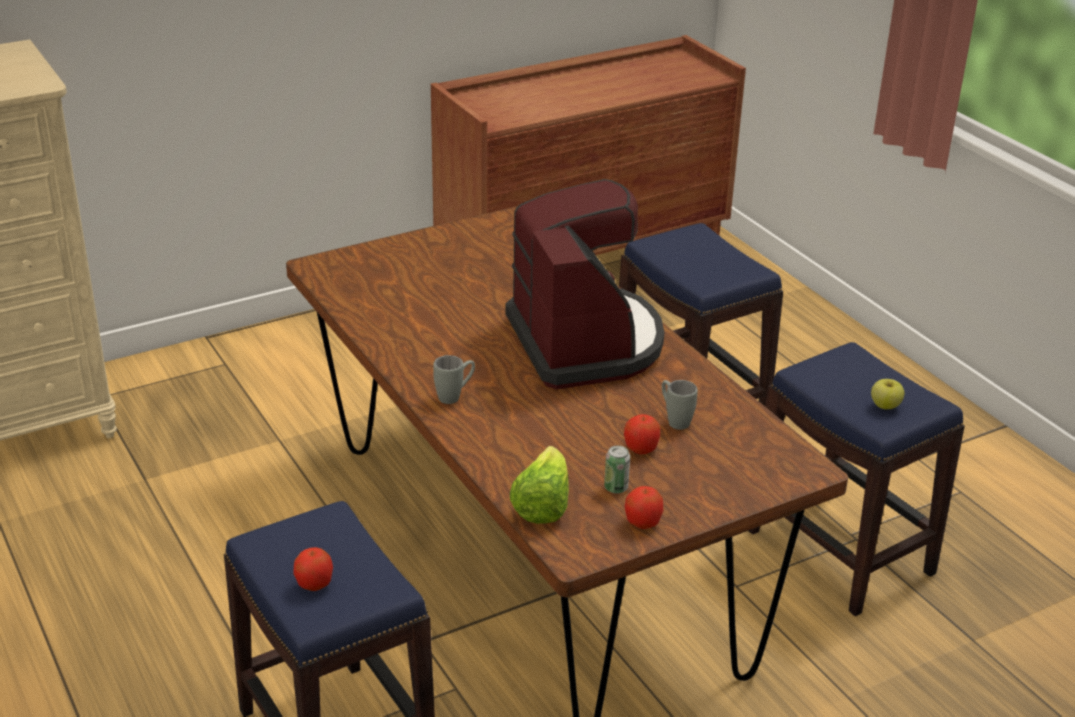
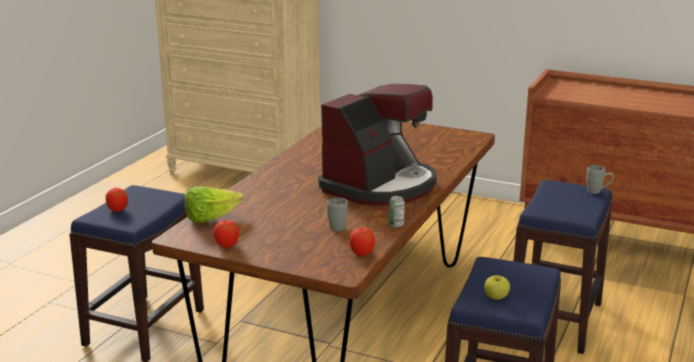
camera: 55 degrees right, 10 degrees down
grey mug [433,355,475,404] -> grey mug moved to [586,165,614,194]
can [604,445,630,494] -> can moved to [389,196,405,227]
apple [624,414,660,454] -> apple moved to [349,227,375,256]

